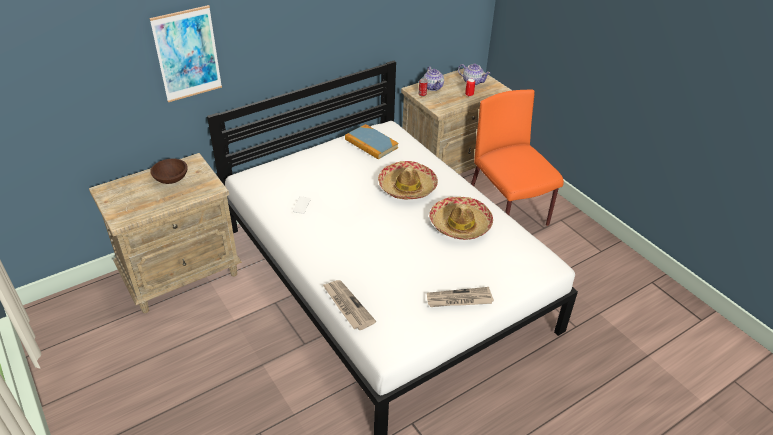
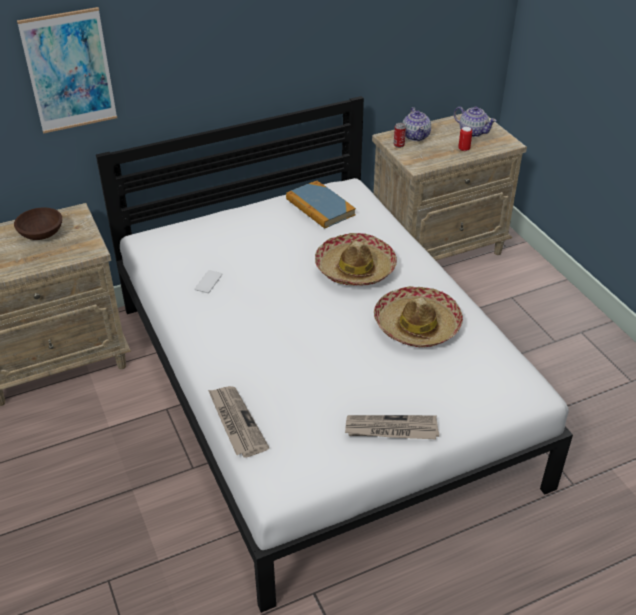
camera: 10 degrees right, 0 degrees up
orange chair [471,89,564,226] -> none

